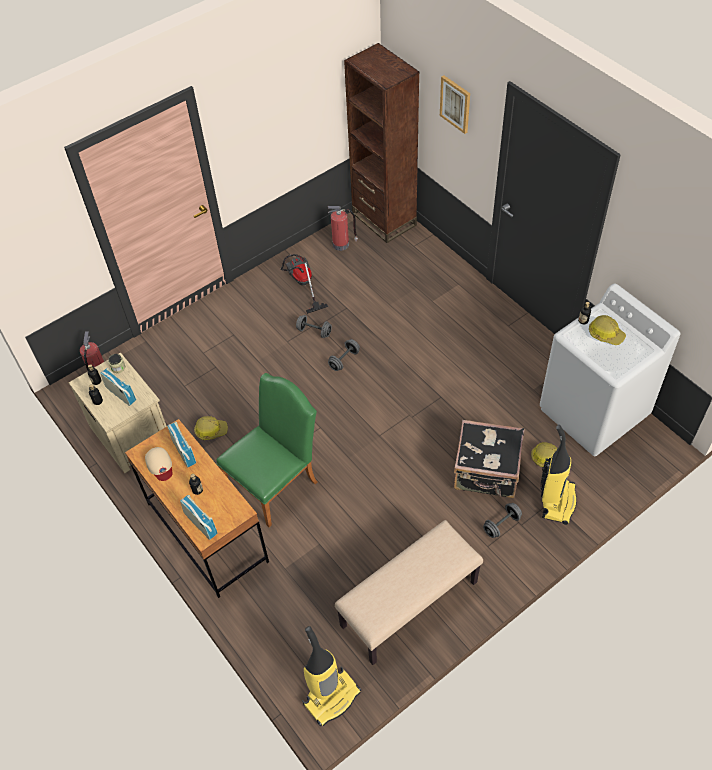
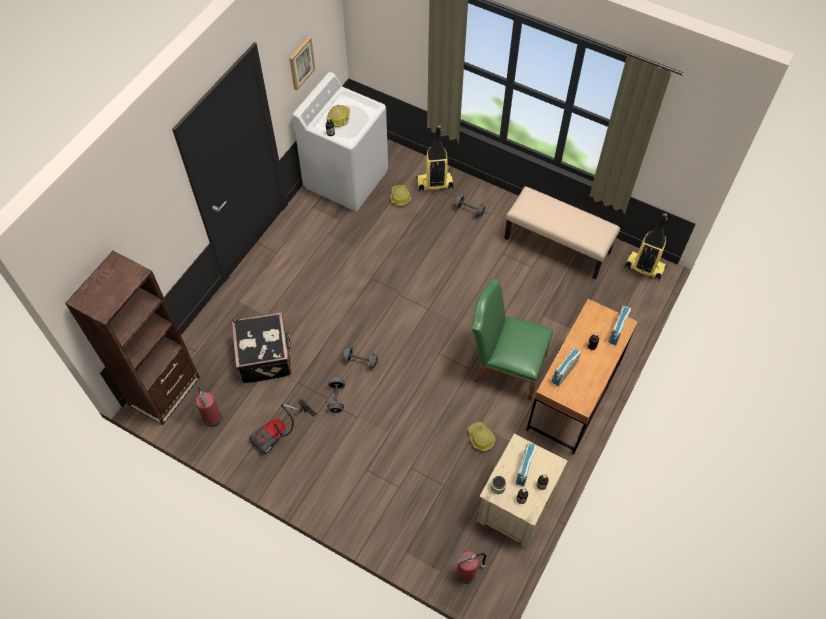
camera: 115 degrees left, 5 degrees up
beige cap [145,447,173,481] -> none
picture [440,75,470,134] -> picture moved to [289,37,315,91]
black suitcase [454,420,524,498] -> black suitcase moved to [232,313,292,384]

